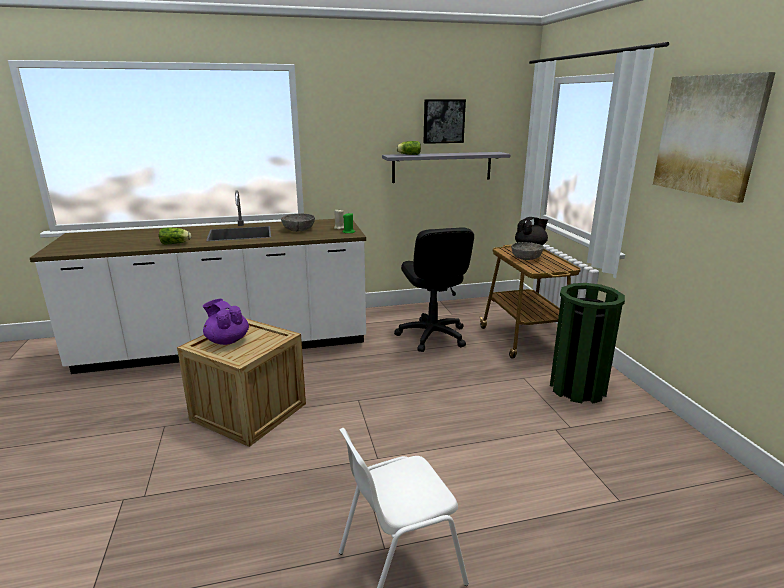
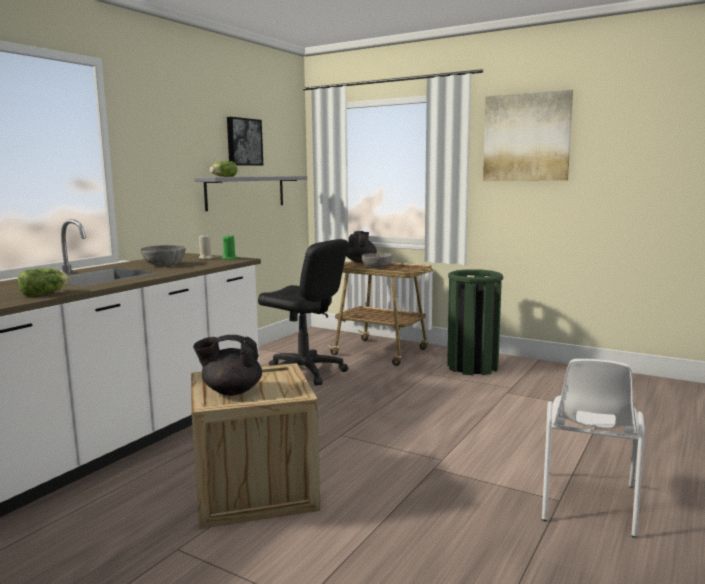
camera: 45 degrees left, 10 degrees down
purple teapot [203,299,249,345] -> black teapot [193,335,262,396]

